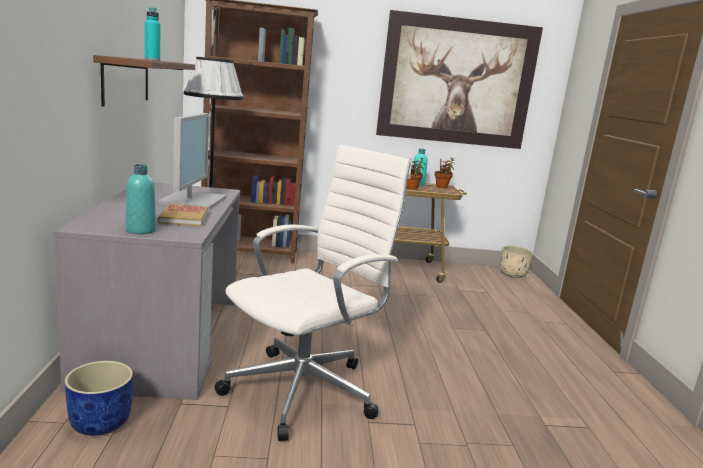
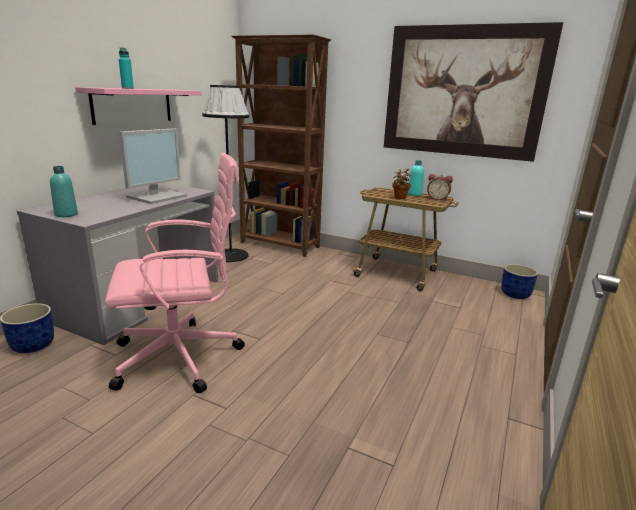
camera: 30 degrees right, 5 degrees up
brown shelf [93,55,195,107] -> pink shelf [75,87,202,125]
book [157,204,208,226] -> none
white office chair [214,145,412,441] -> pink office chair [105,152,245,393]
potted plant [435,158,455,188] -> alarm clock [427,174,453,201]
beige planter [500,246,533,278] -> blue planter [501,264,538,299]

